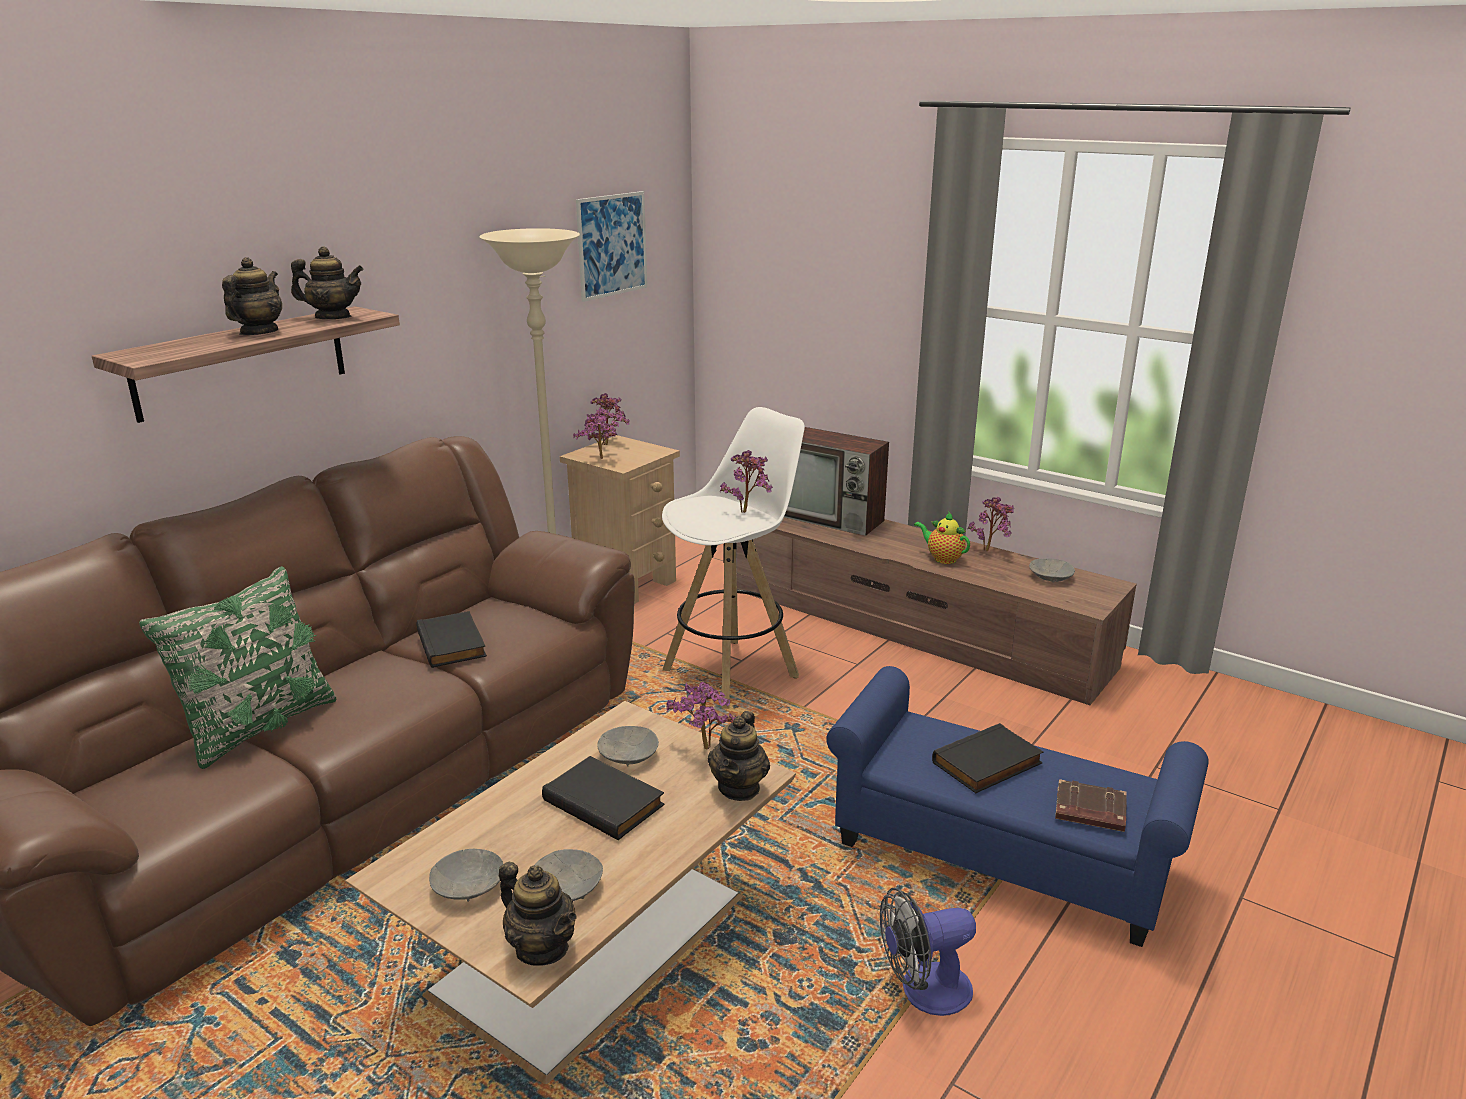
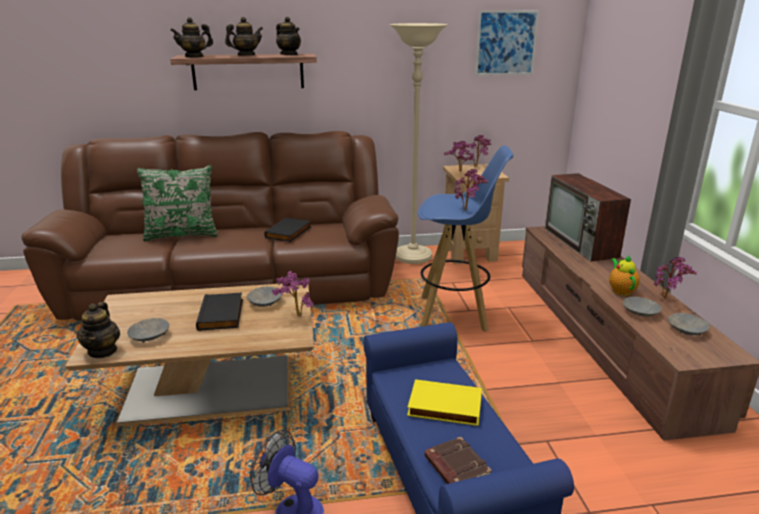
camera: 45 degrees right, 0 degrees up
grey bowl [429,849,503,902] -> grey bowl moved to [623,297,661,317]
white stool [662,407,805,709] -> blue stool [418,146,513,332]
teapot [708,711,770,801] -> teapot moved to [170,17,213,58]
black book [932,723,1044,793] -> yellow book [407,380,482,426]

